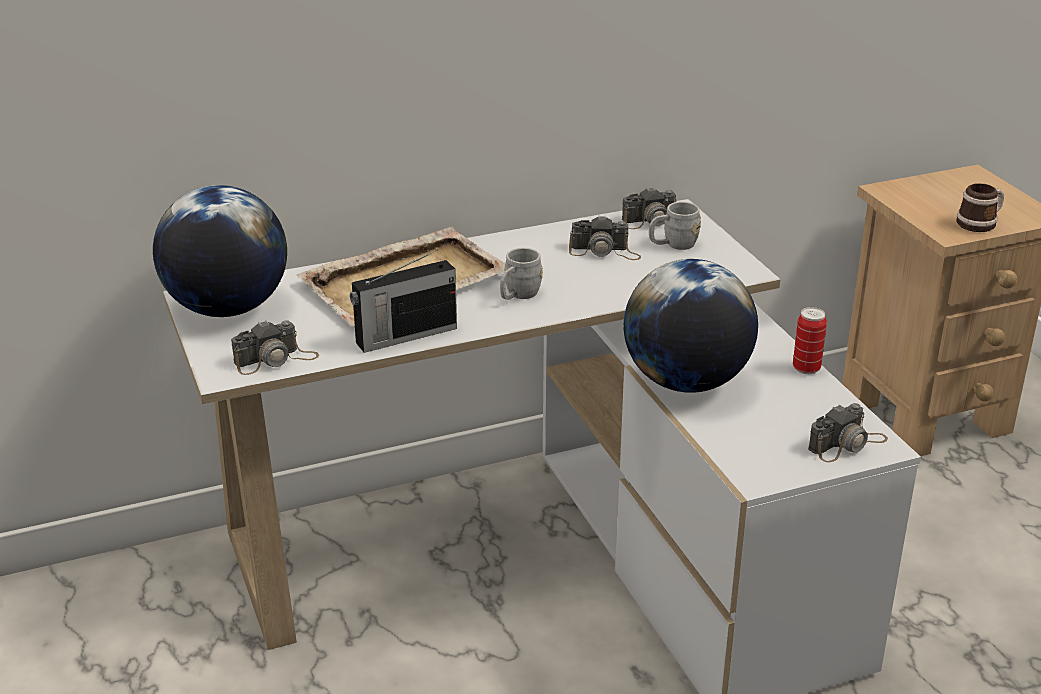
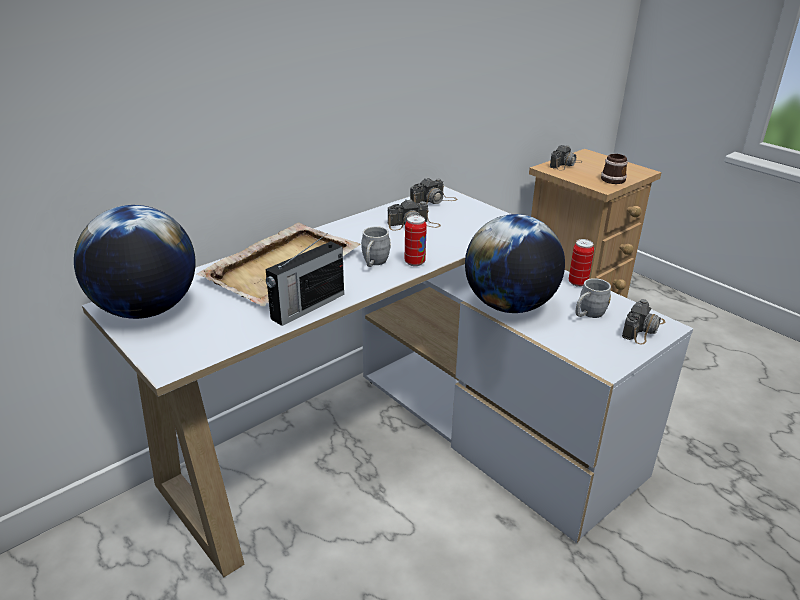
camera: 20 degrees left, 0 degrees up
camera [231,320,319,375] -> camera moved to [550,145,582,171]
grey mug [649,202,701,250] -> grey mug moved to [576,278,611,318]
none -> can [405,215,427,266]

